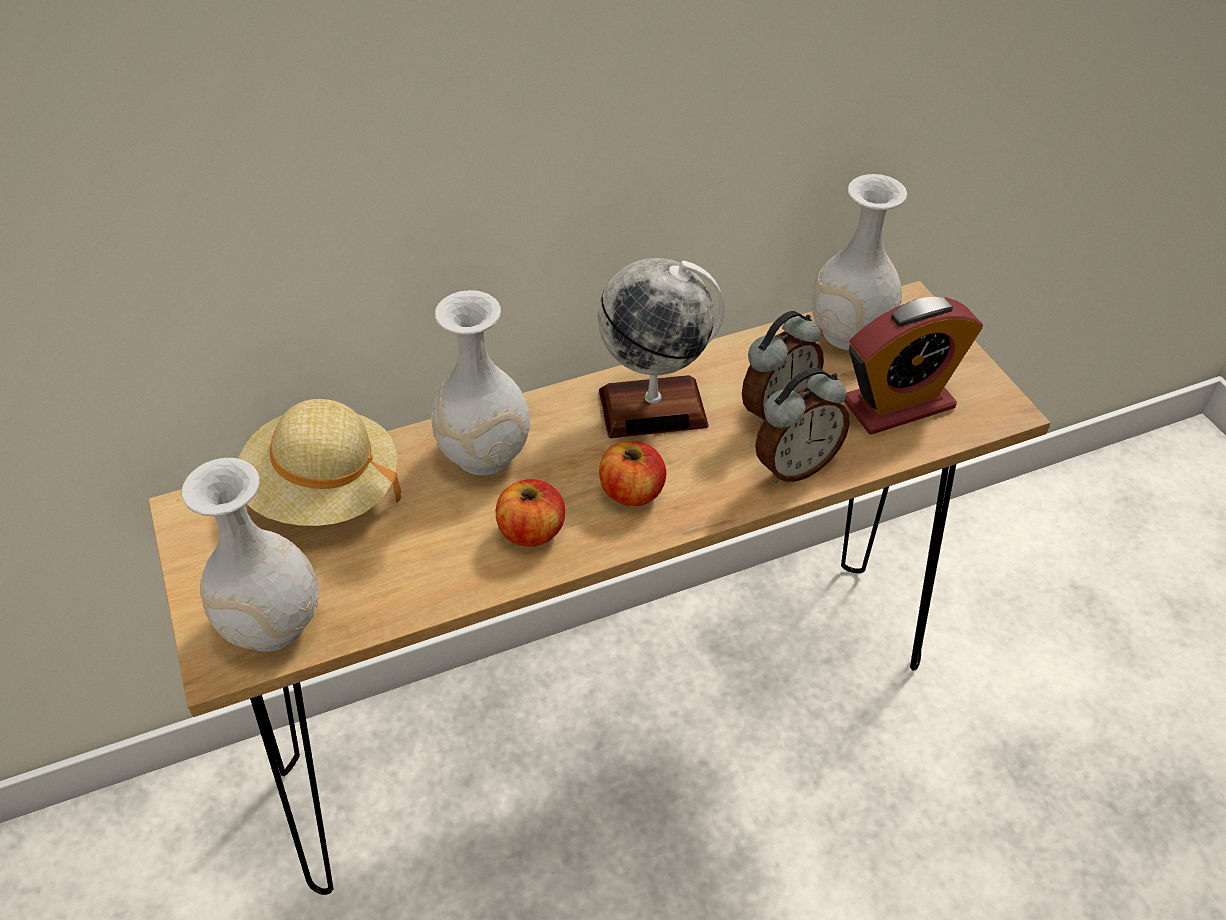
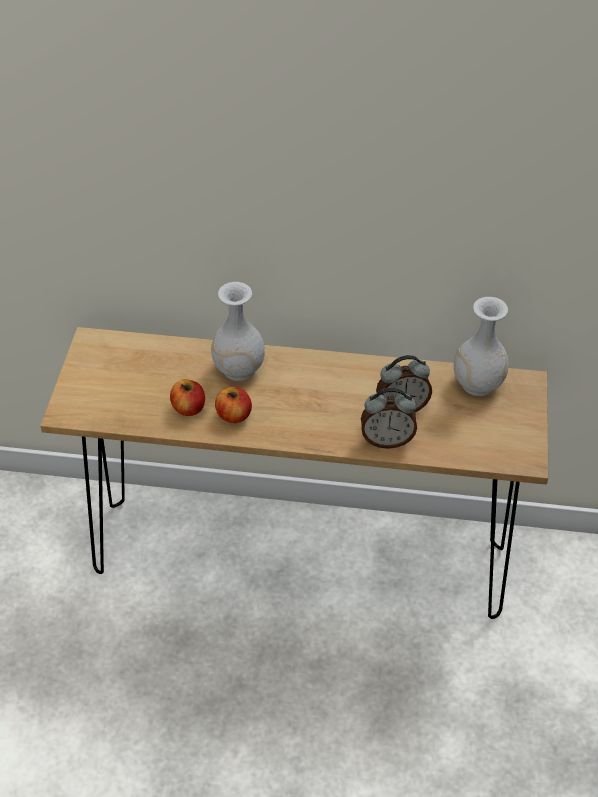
camera: 30 degrees right, 0 degrees up
white vase [181,458,319,652] -> none
beige hat [238,399,401,526] -> none
globe [597,258,724,438] -> none
apple [599,441,666,506] -> apple moved to [170,379,205,416]
alarm clock [844,297,983,435] -> none

